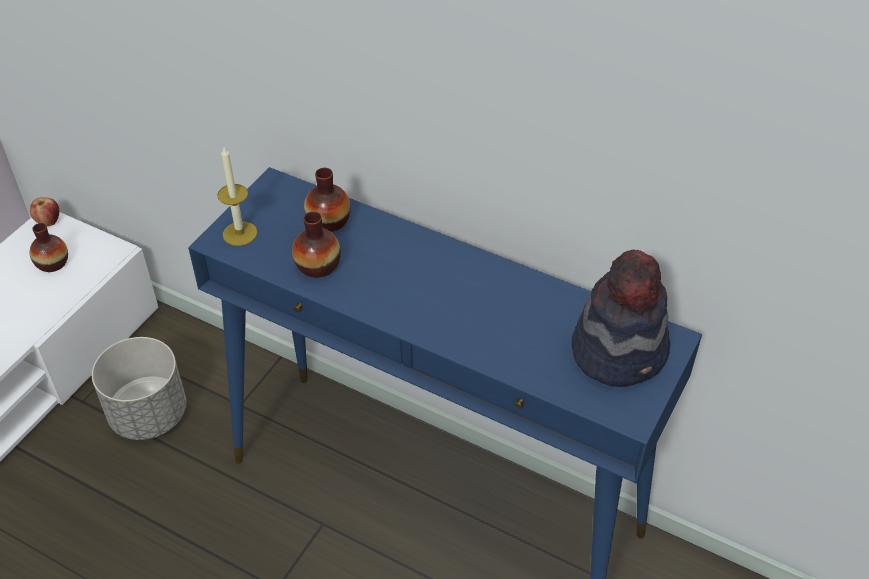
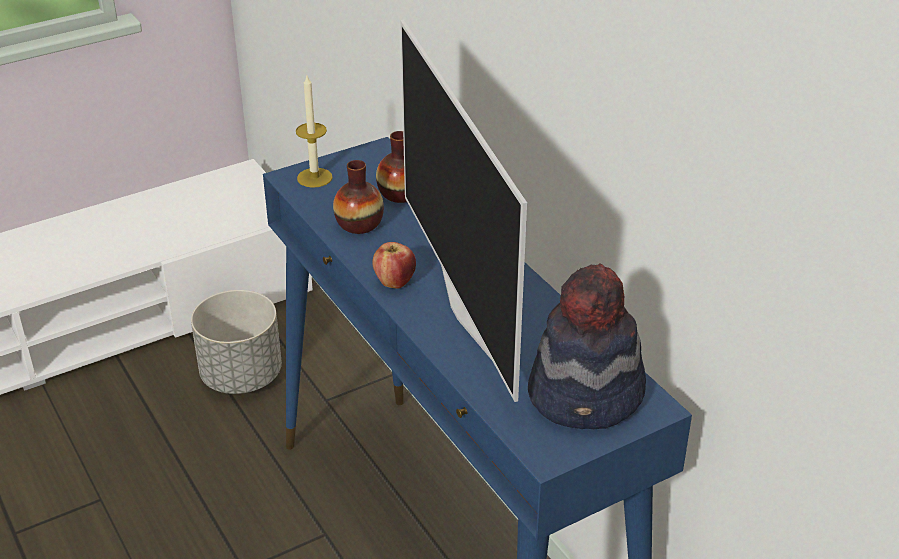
camera: 30 degrees right, 10 degrees down
vase [29,223,68,272] -> none
apple [30,197,59,226] -> apple moved to [372,242,416,289]
none -> television [400,20,527,402]

